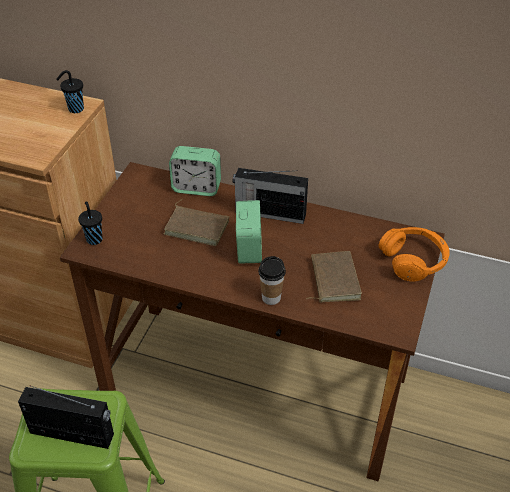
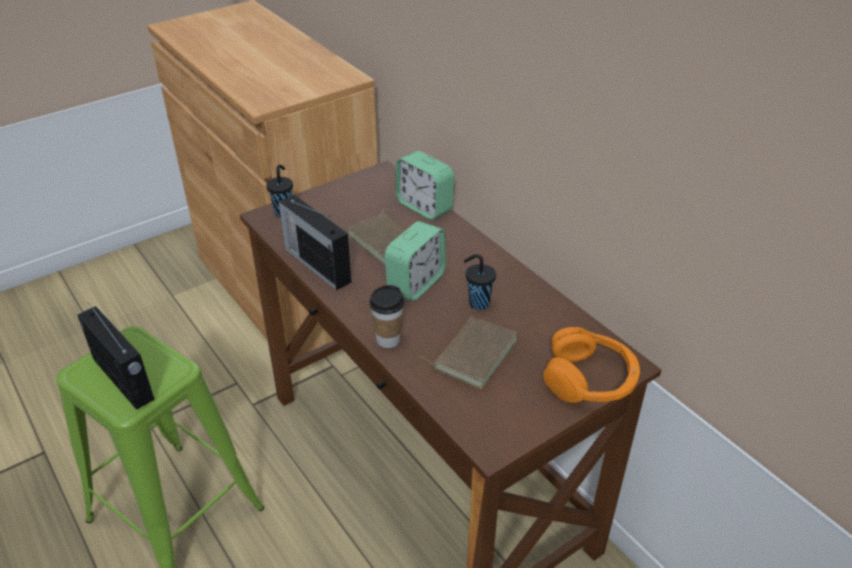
camera: 35 degrees right, 5 degrees down
black cup [56,70,84,113] -> black cup moved to [464,254,496,310]
radio [232,168,308,224] -> radio moved to [278,195,351,290]

